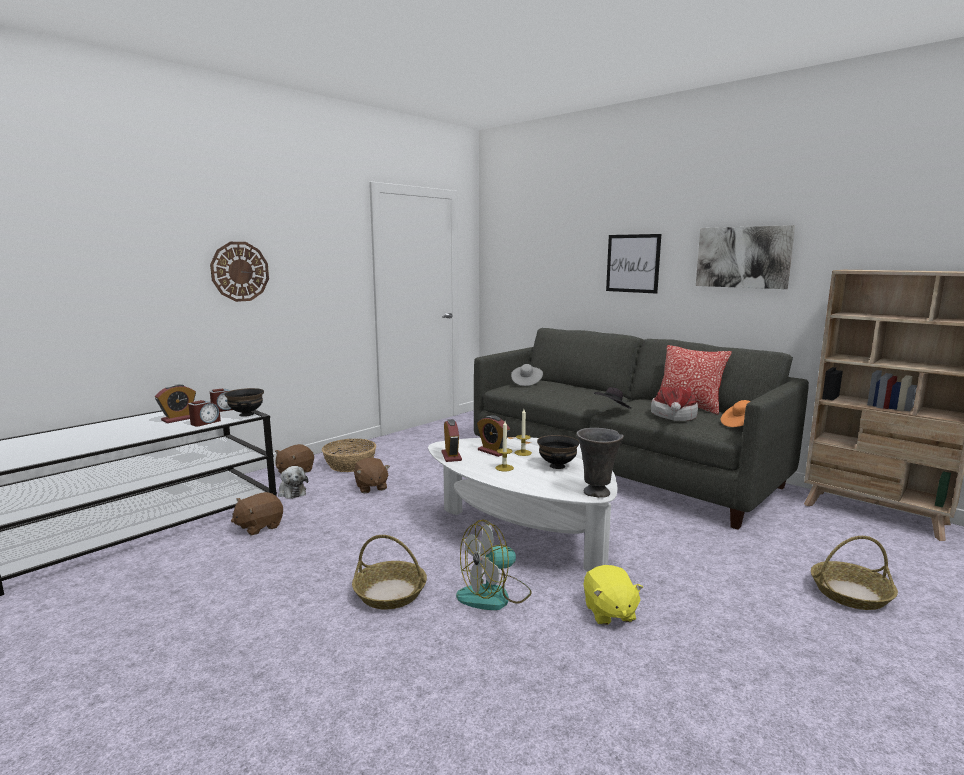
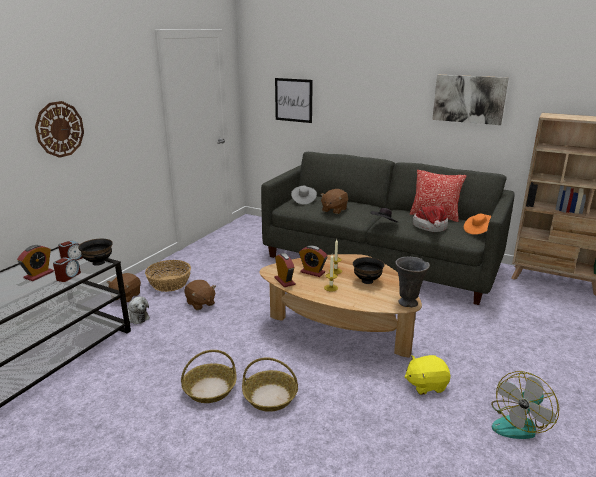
camera: 15 degrees left, 10 degrees up
brown plush toy [231,492,283,535] -> brown plush toy moved to [320,189,348,214]
white coffee table [428,437,617,571] -> brown coffee table [259,254,422,358]
fan [456,519,531,610] -> fan moved to [491,371,559,439]
yellow plush toy [584,565,643,625] -> yellow plush toy turned 105 degrees clockwise [405,355,451,395]
picture [606,234,661,294] -> picture moved to [275,78,313,123]
basket [811,536,898,610] -> basket moved to [181,350,237,403]

